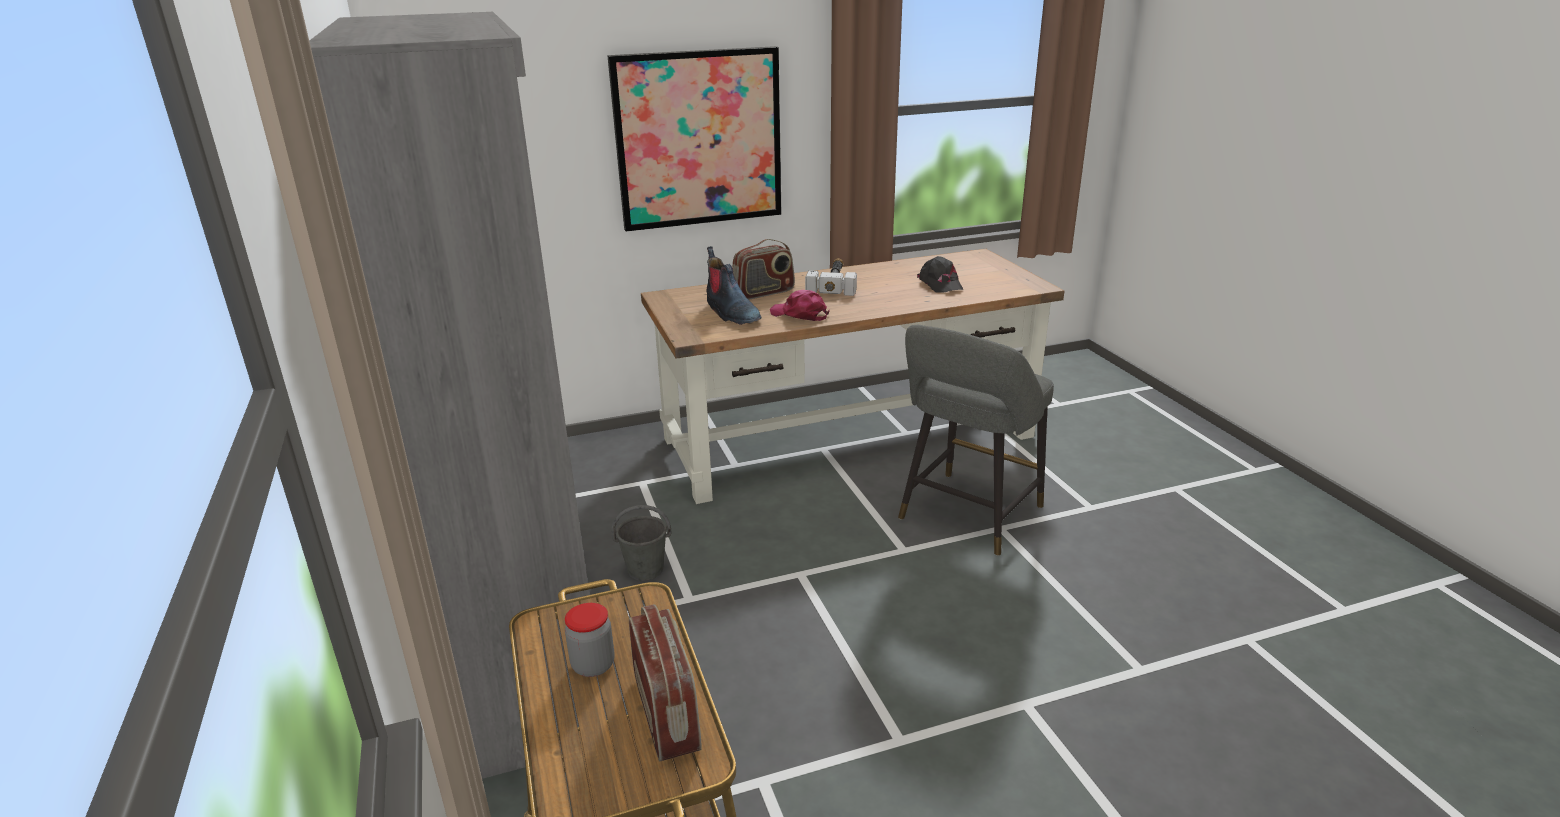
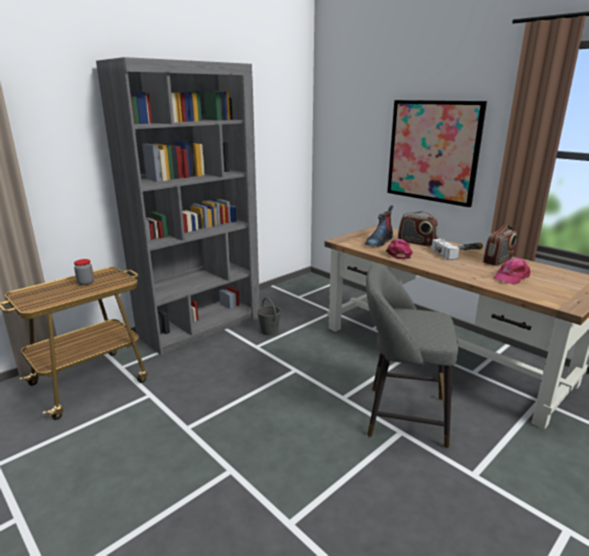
camera: 65 degrees right, 5 degrees down
radio [629,604,702,762] -> radio moved to [483,225,517,266]
black cap [917,256,963,293] -> pink cap [494,258,530,285]

